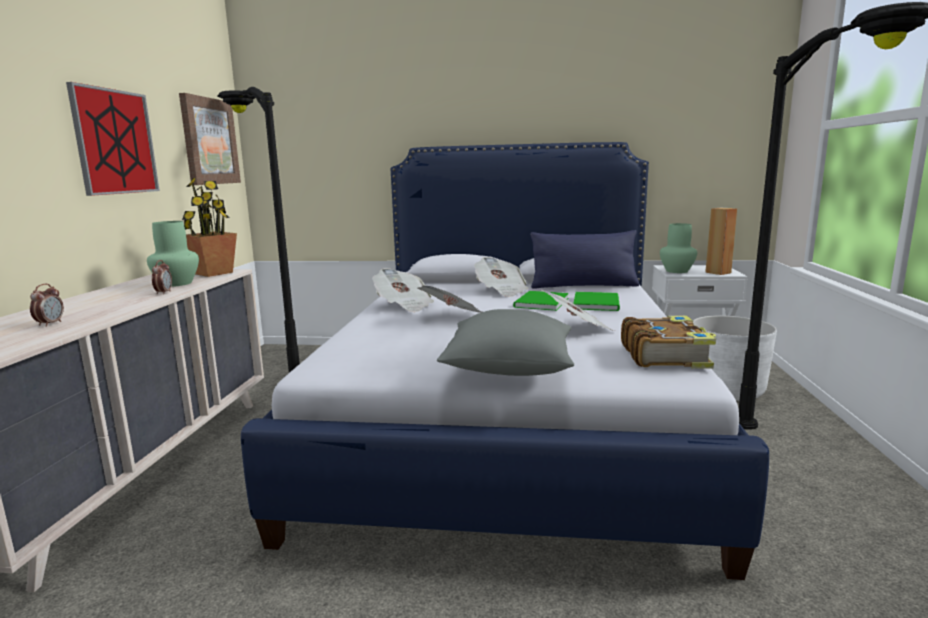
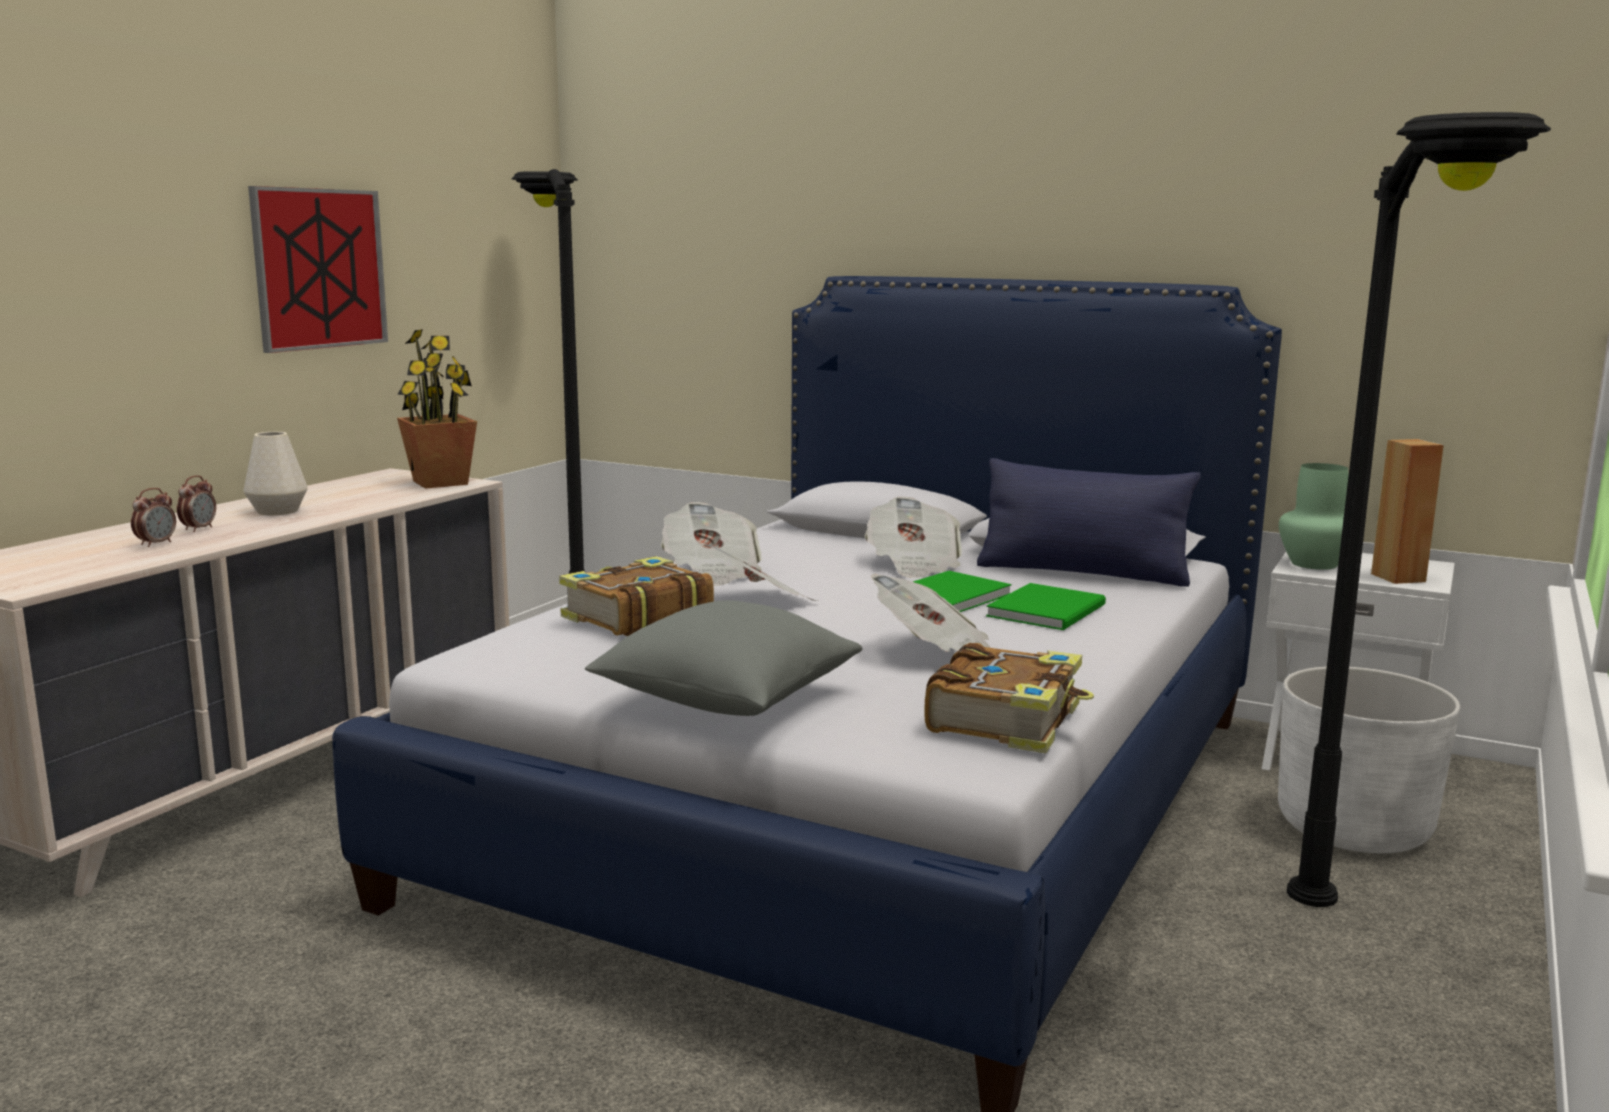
camera: 20 degrees right, 0 degrees up
green vase [147,221,199,287] -> none
alarm clock [152,260,172,294] -> alarm clock moved to [177,475,216,532]
picture [179,93,241,185] -> none
none -> white vase [243,432,308,515]
none -> book [559,556,714,636]

